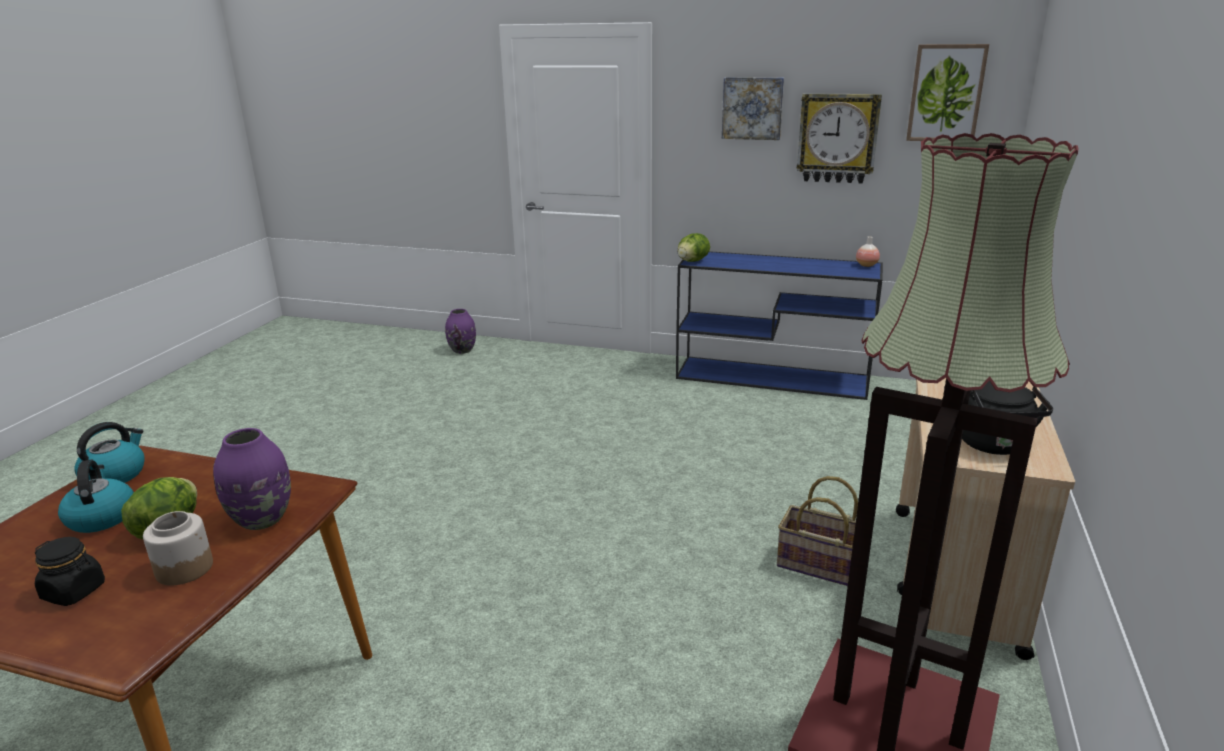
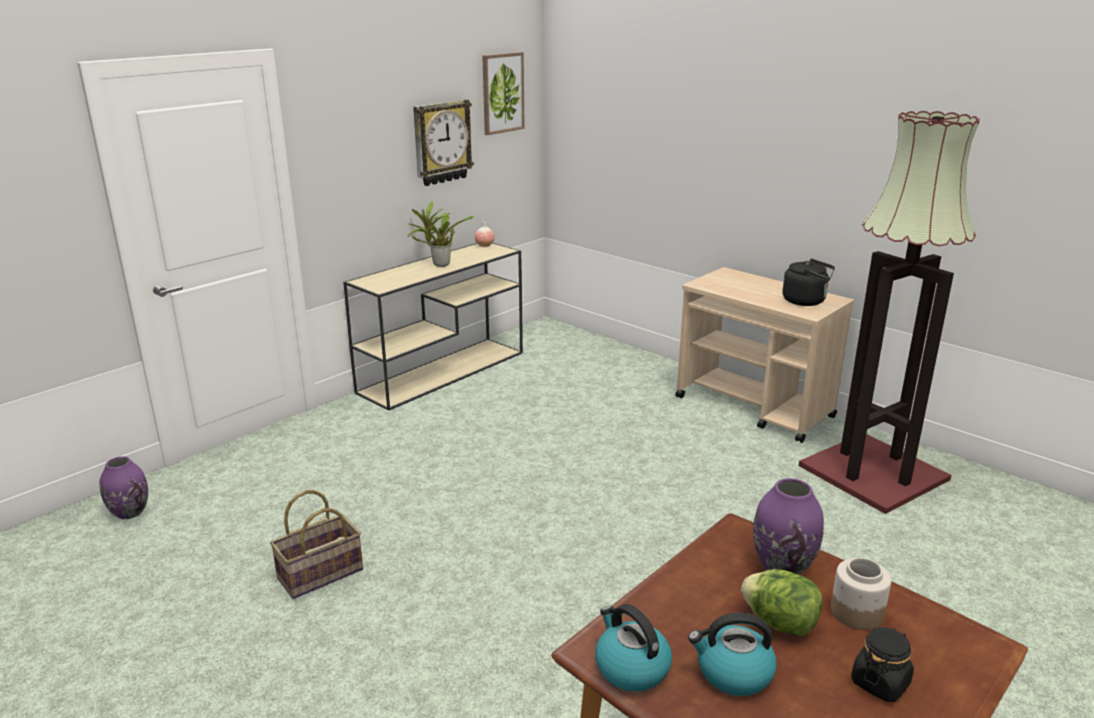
camera: 65 degrees left, 0 degrees up
blue console table [676,251,883,400] -> beige console table [343,243,523,411]
lettuce [677,233,710,262] -> none
picture [722,77,784,140] -> none
basket [777,476,858,586] -> basket moved to [270,490,363,599]
none -> potted plant [407,202,474,267]

